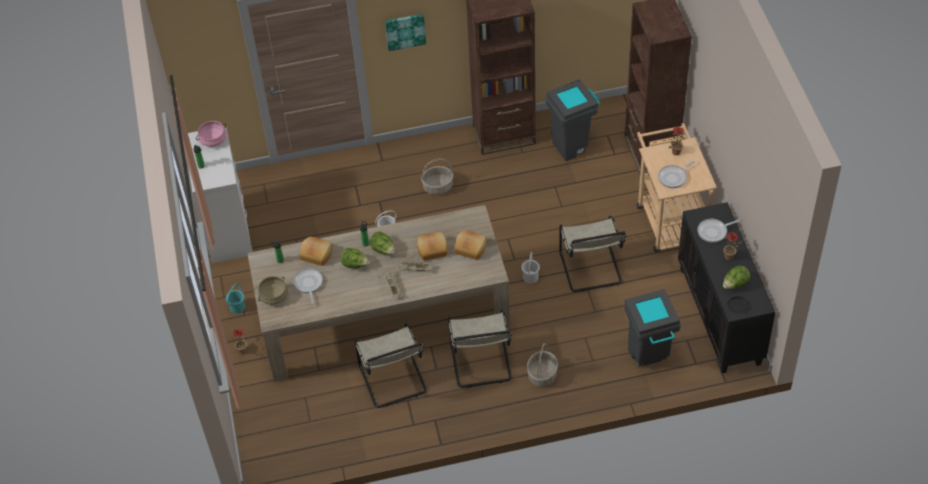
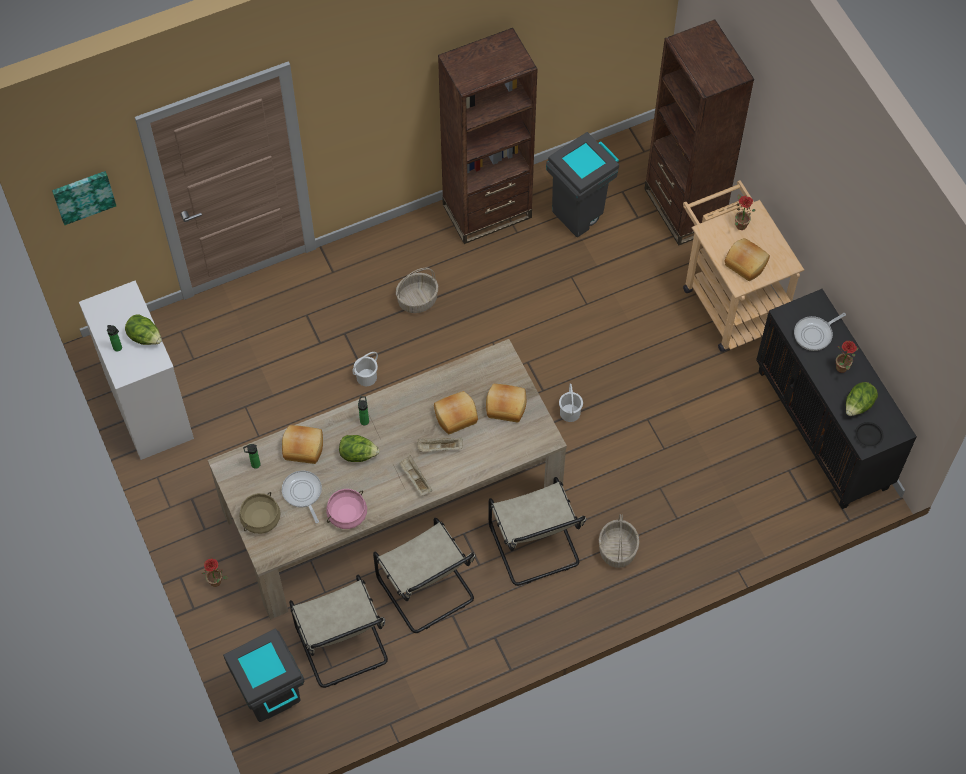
camera: 15 degrees left, 10 degrees up
pink cooking pot [196,121,226,147] -> pink cooking pot moved to [326,489,367,529]
turquoise bucket [226,283,245,314] -> none
lettuce [370,231,395,255] -> lettuce moved to [125,314,162,345]
picture [385,14,426,51] -> picture moved to [52,171,116,225]
beige chair [559,216,626,292] -> beige chair moved to [289,575,388,688]
grey trash can [624,289,681,367] -> grey trash can moved to [223,628,304,722]
frying pan [658,161,695,188] -> bread [725,238,770,281]

